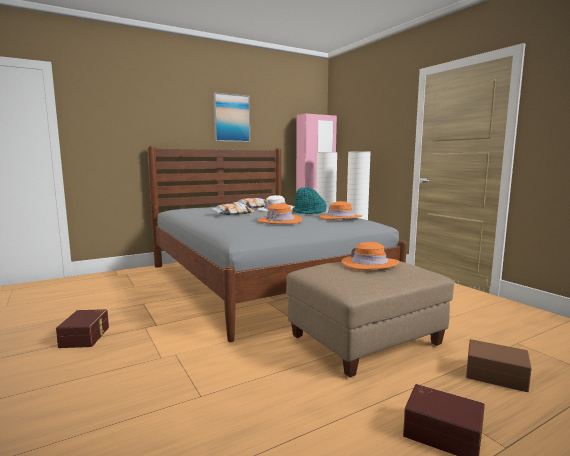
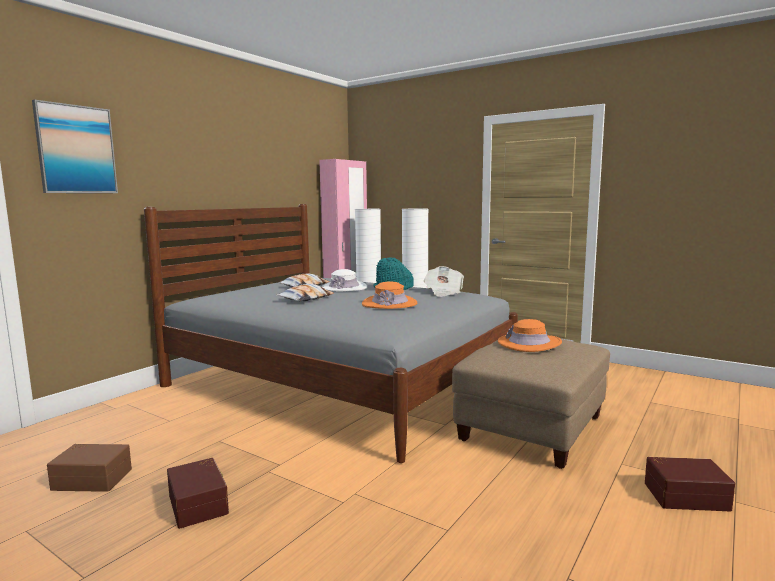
camera: 25 degrees left, 0 degrees up
picture [213,92,250,142] -> picture moved to [32,99,118,193]
orange hat [320,201,362,220] -> newspaper [423,266,464,297]
brown storage box [466,339,532,392] -> brown storage box moved to [47,444,132,492]

